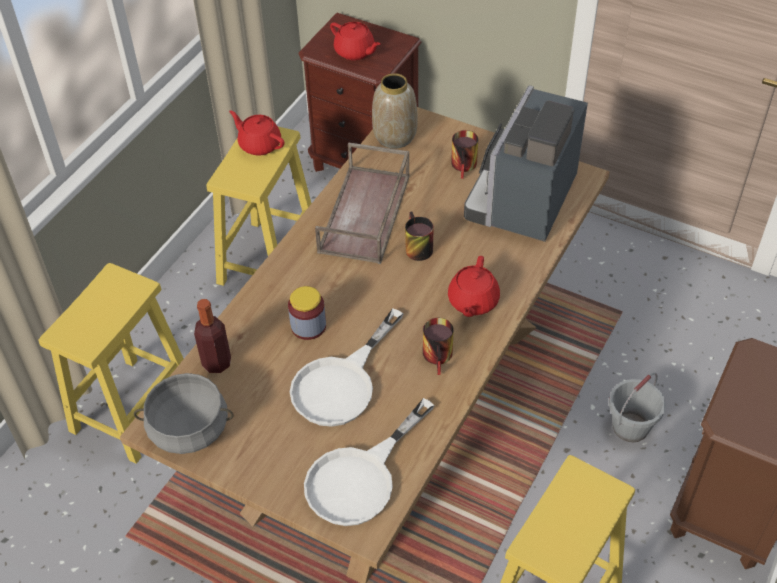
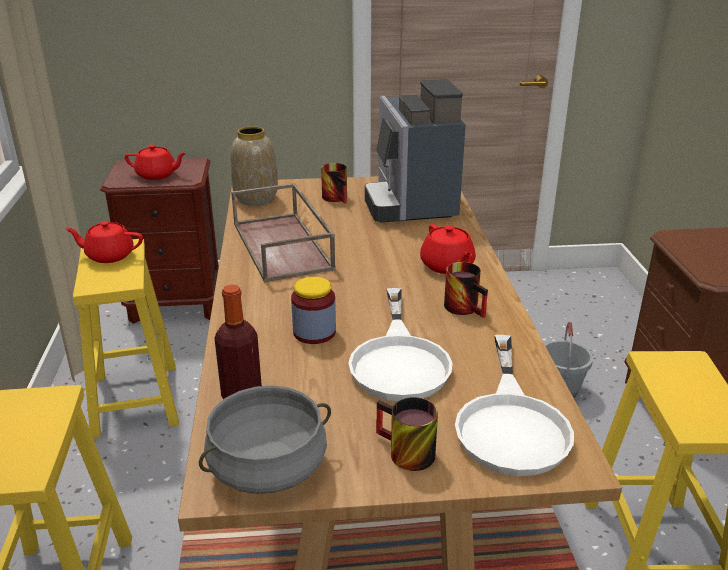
camera: 35 degrees left, 20 degrees down
mug [405,212,433,261] -> mug moved to [376,397,438,471]

